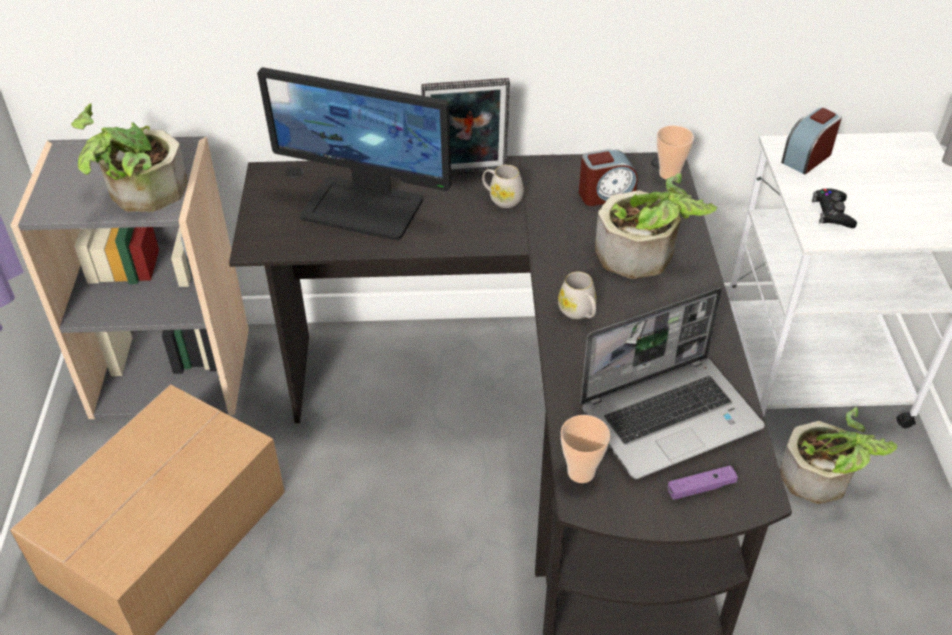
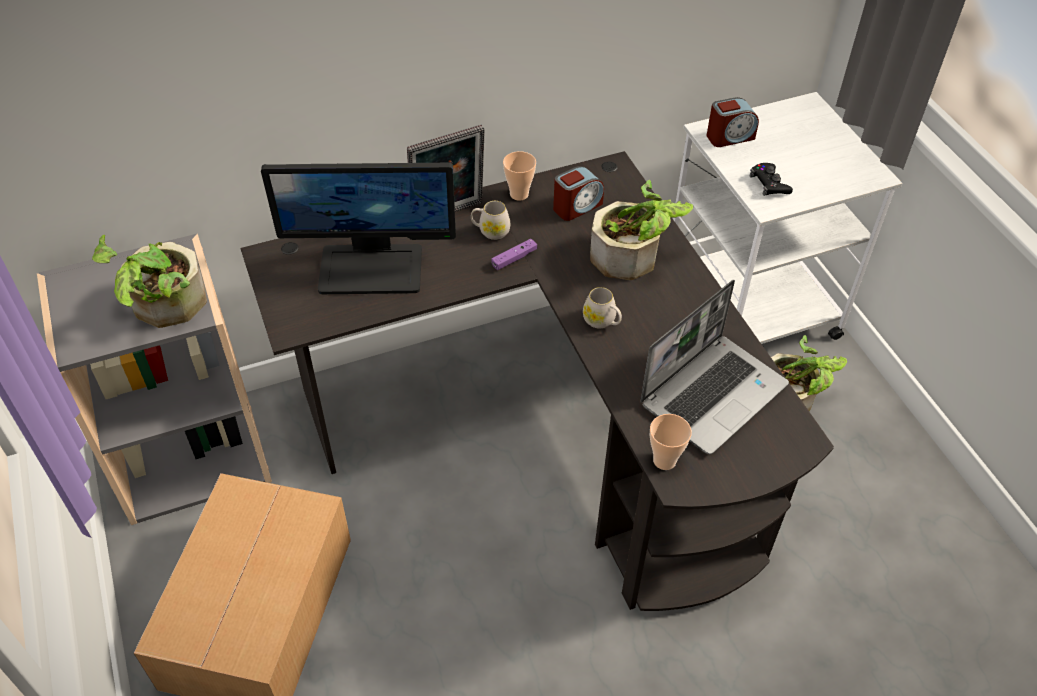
camera: 20 degrees left, 5 degrees up
cup [657,125,694,179] -> cup moved to [503,151,536,201]
purple game controller [668,465,738,500] -> purple game controller moved to [492,239,537,270]
alarm clock [781,107,842,175] -> alarm clock turned 135 degrees counterclockwise [707,97,759,147]

